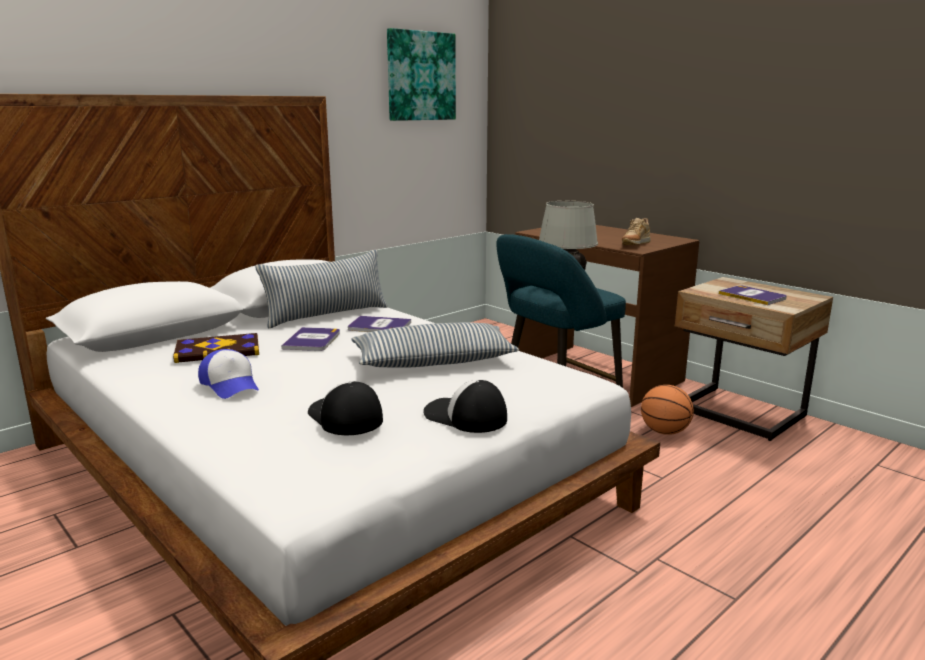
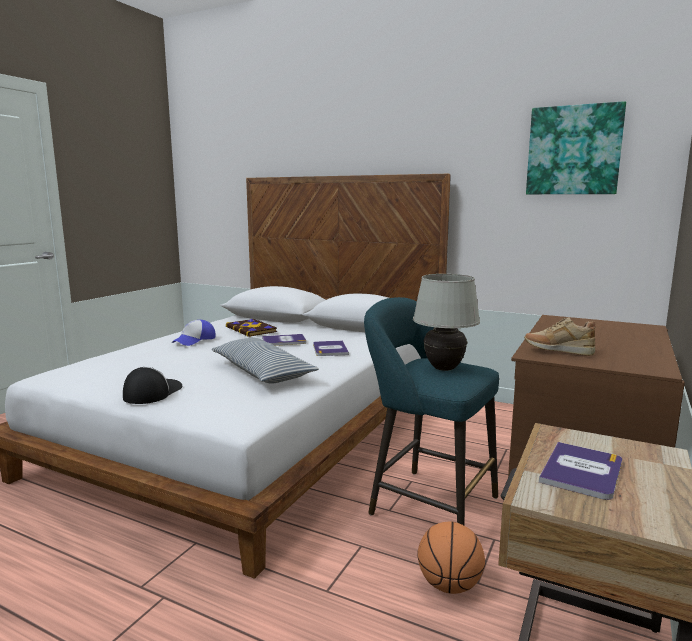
camera: 70 degrees right, 5 degrees down
pillow [255,250,387,328] -> none
cap [308,381,383,435] -> none

